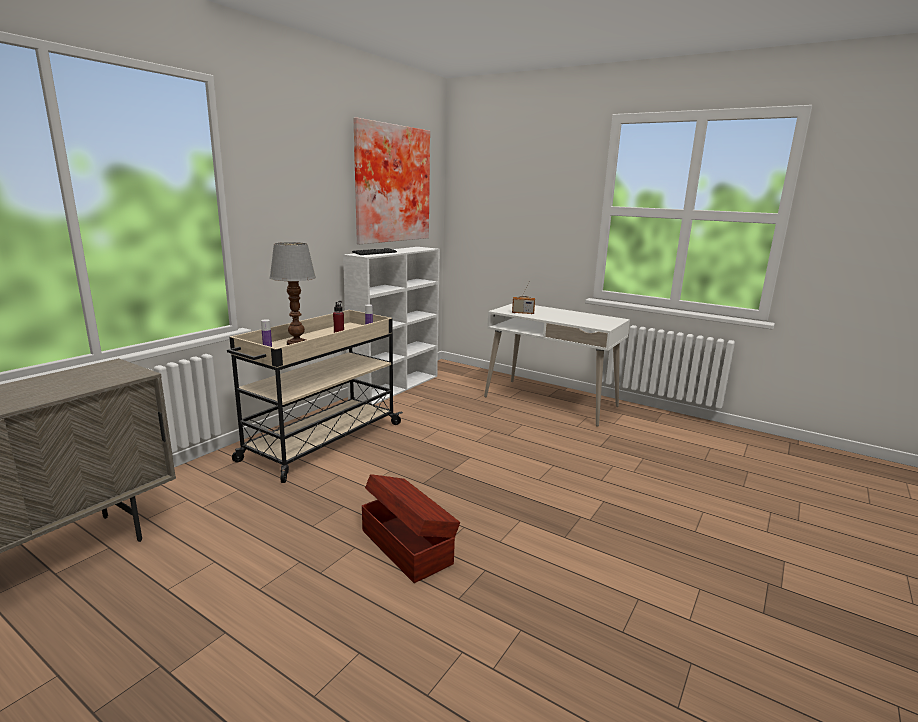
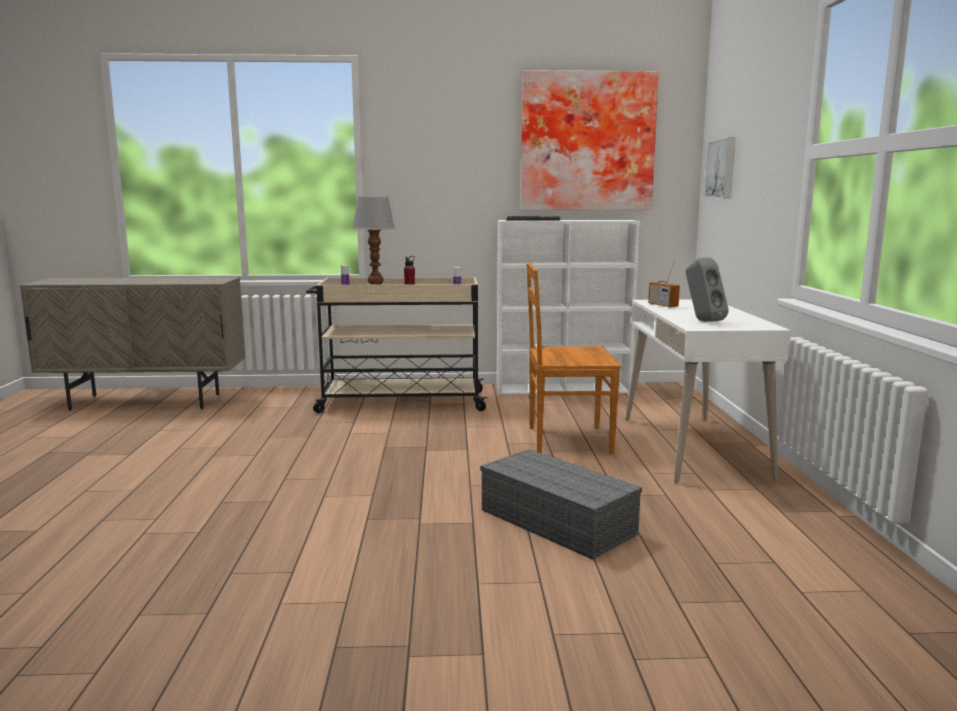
camera: 55 degrees right, 5 degrees down
brown storage box [362,474,460,583] -> none
none -> grey storage box [480,449,642,559]
none -> brown chair [526,262,621,454]
none -> grey speaker [686,257,729,322]
none -> picture [704,138,736,198]

